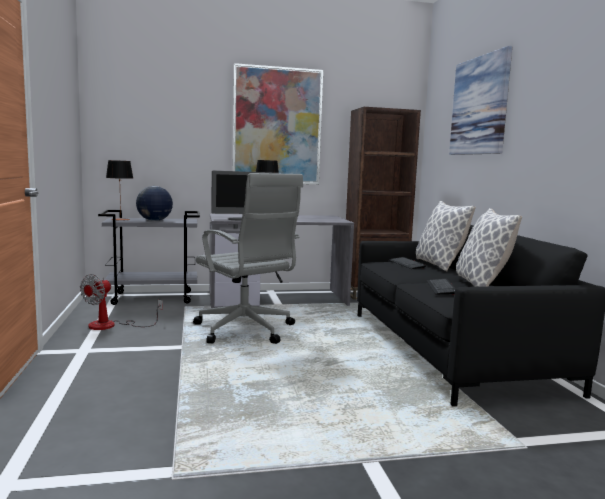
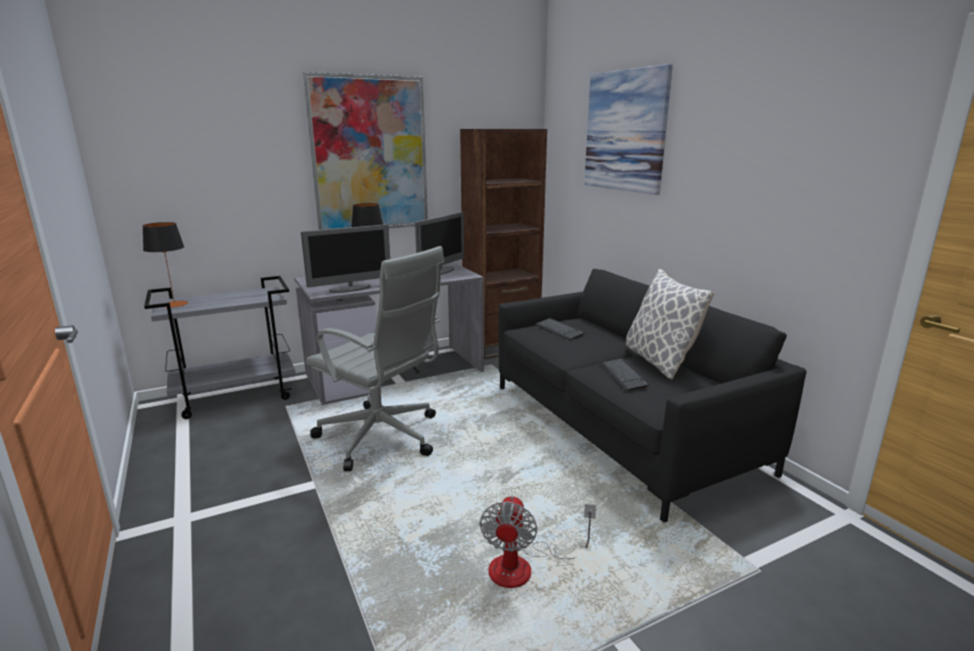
camera: 15 degrees left, 10 degrees up
fan [80,274,163,330] -> fan moved to [480,495,596,588]
globe [136,186,173,221] -> none
pillow [416,201,476,272] -> none
none -> monitor [415,212,464,275]

